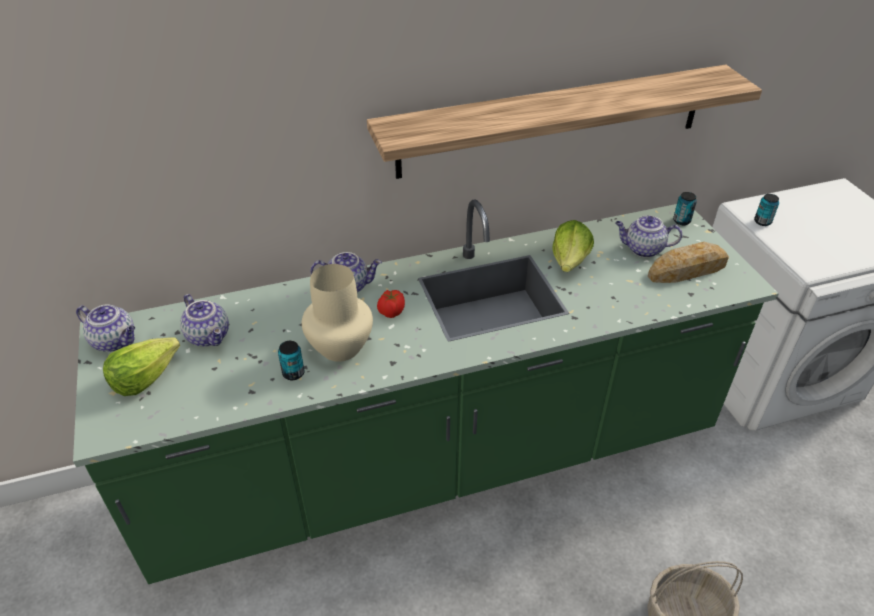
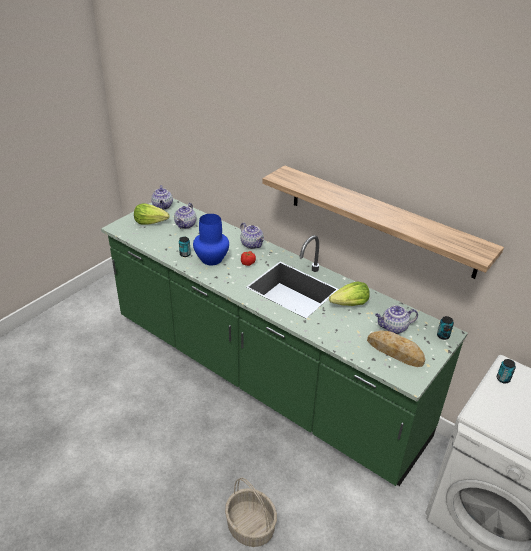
camera: 55 degrees right, 5 degrees down
beige vase [302,264,373,362] -> blue vase [193,214,229,265]
teapot [615,215,682,258] -> teapot turned 75 degrees counterclockwise [375,305,418,334]

